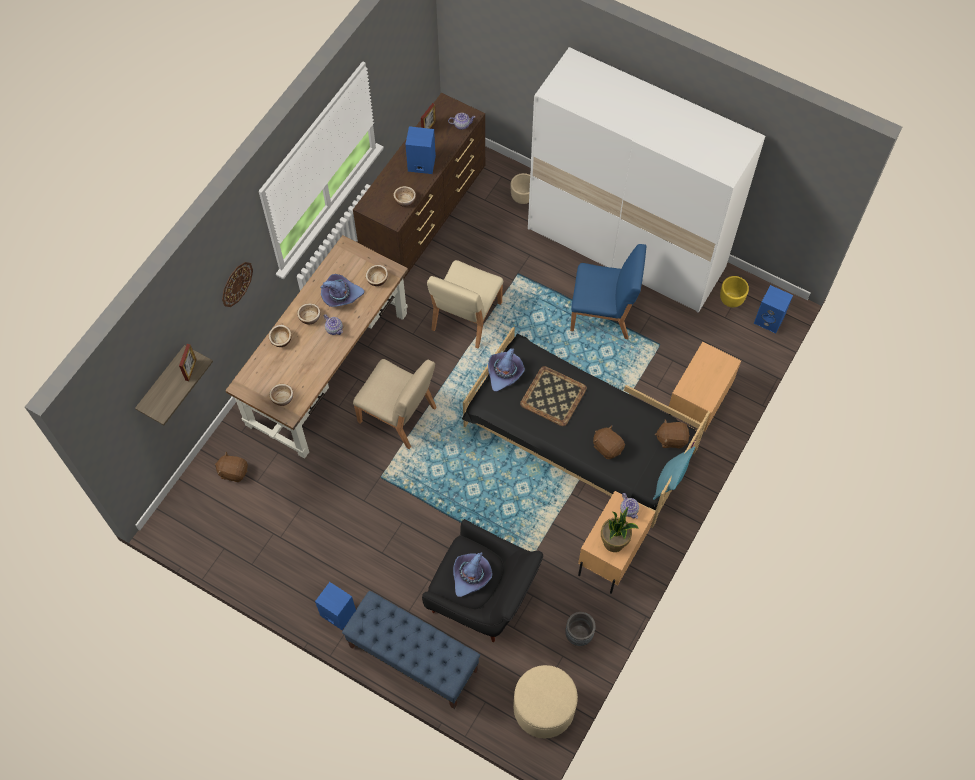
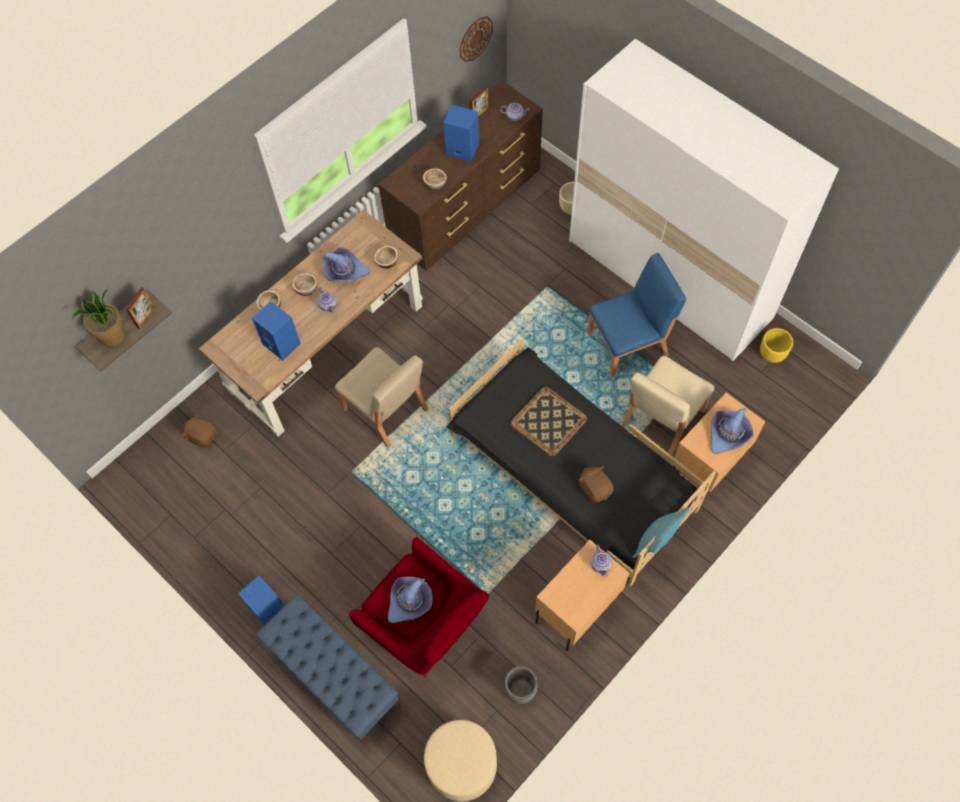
camera: 15 degrees right, 0 degrees up
wall clock [222,262,253,307] -> wall clock moved to [459,16,493,62]
bowl [269,384,293,406] -> none
black armchair [422,519,543,642] -> red armchair [349,537,489,678]
beige chair [427,260,503,348] -> beige chair moved to [622,356,714,456]
purple hat [488,348,525,392] -> purple hat moved to [710,408,753,454]
blue chair [570,244,646,339] -> blue chair turned 45 degrees counterclockwise [587,253,686,377]
potted plant [601,507,639,552] -> potted plant moved to [72,288,125,347]
brown plush toy [655,420,690,448] -> none
blue speaker [754,285,793,333] -> blue speaker moved to [252,301,301,361]

